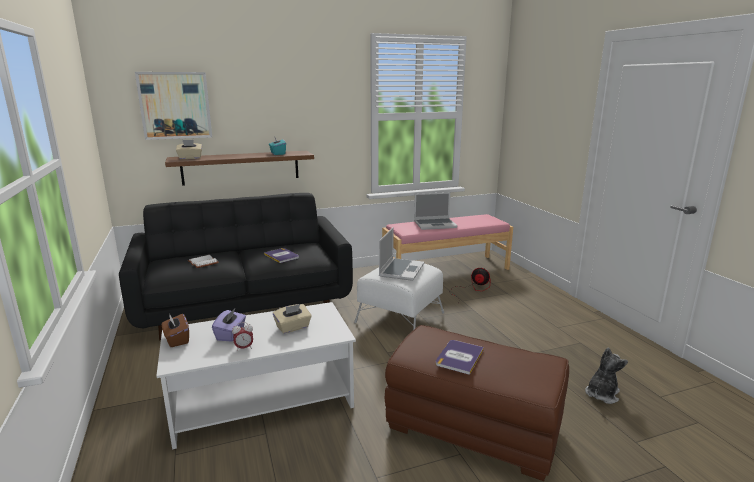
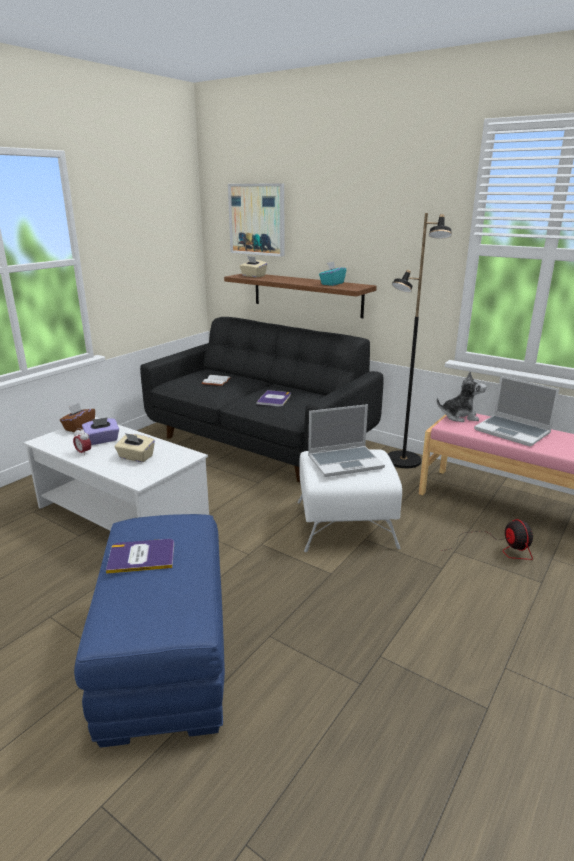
camera: 55 degrees right, 5 degrees up
brown ottoman [385,325,569,481] -> blue ottoman [74,514,225,748]
plush toy [585,347,628,404] -> plush toy moved to [437,371,486,422]
none -> black floor lamp [388,213,452,468]

